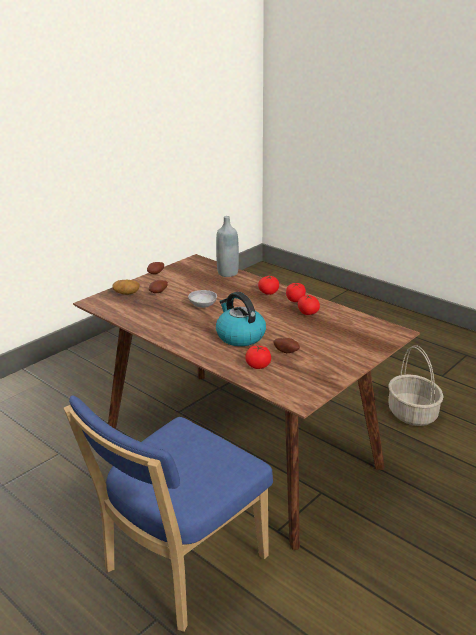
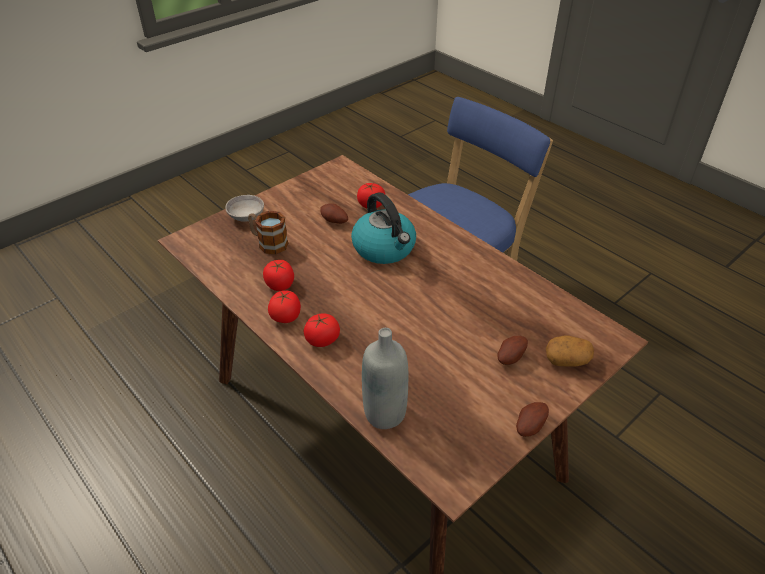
camera: 175 degrees left, 15 degrees up
grey bowl [188,290,217,308] -> grey bowl moved to [225,195,264,222]
basket [388,345,444,426] -> none
none -> mug [248,211,288,255]

